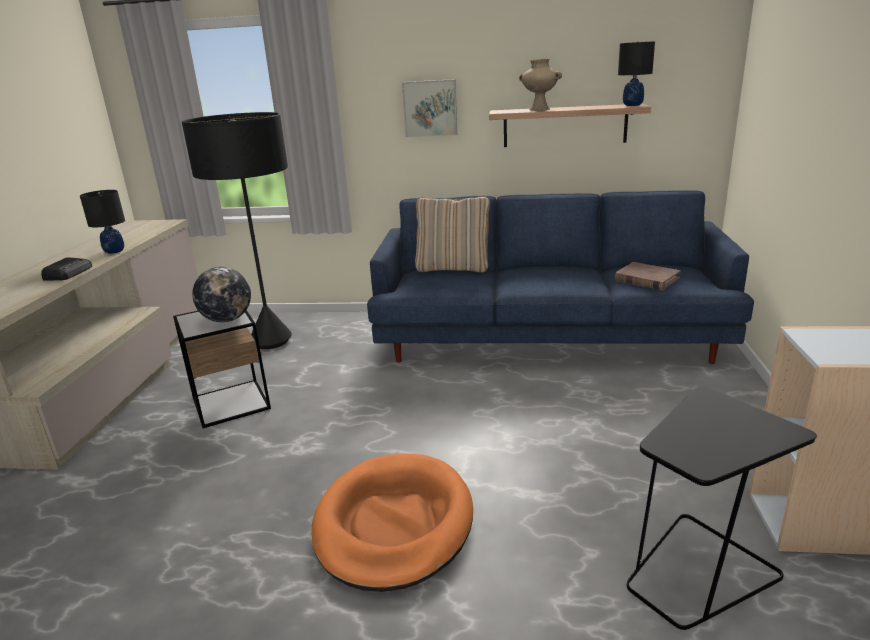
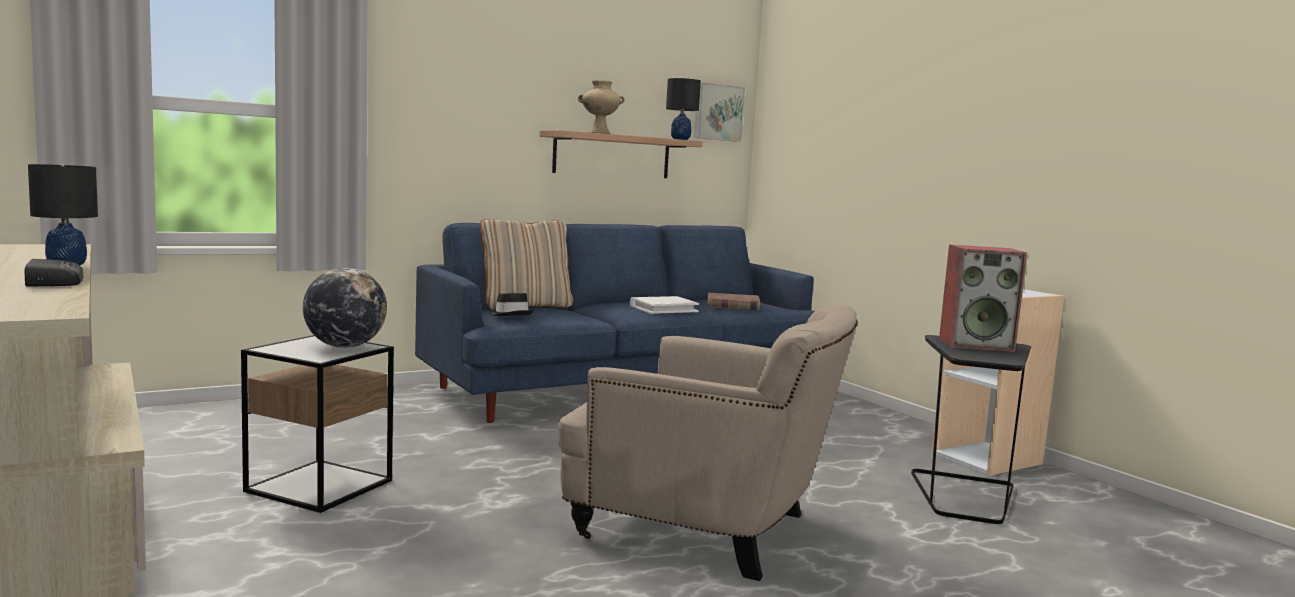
camera: 40 degrees left, 15 degrees down
black floor lamp [182,112,292,349] -> none
orange dog bed [312,453,473,592] -> beige armchair [558,305,858,581]
picture [402,79,457,137] -> picture moved to [694,82,745,142]
none -> black hat [489,293,533,316]
none -> white book [630,296,699,314]
none -> speaker [939,245,1027,352]

